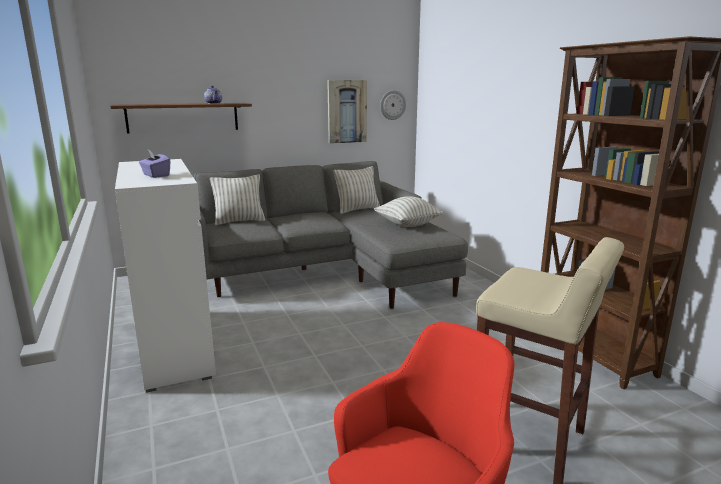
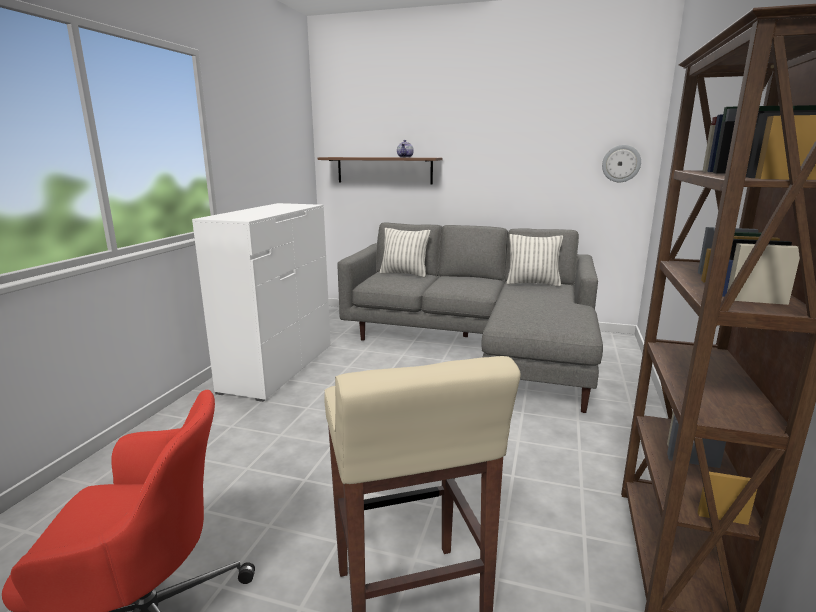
camera: 40 degrees right, 0 degrees up
purple tissue box [139,150,170,178] -> none
picture [327,80,367,144] -> none
pillow [374,196,443,227] -> none

